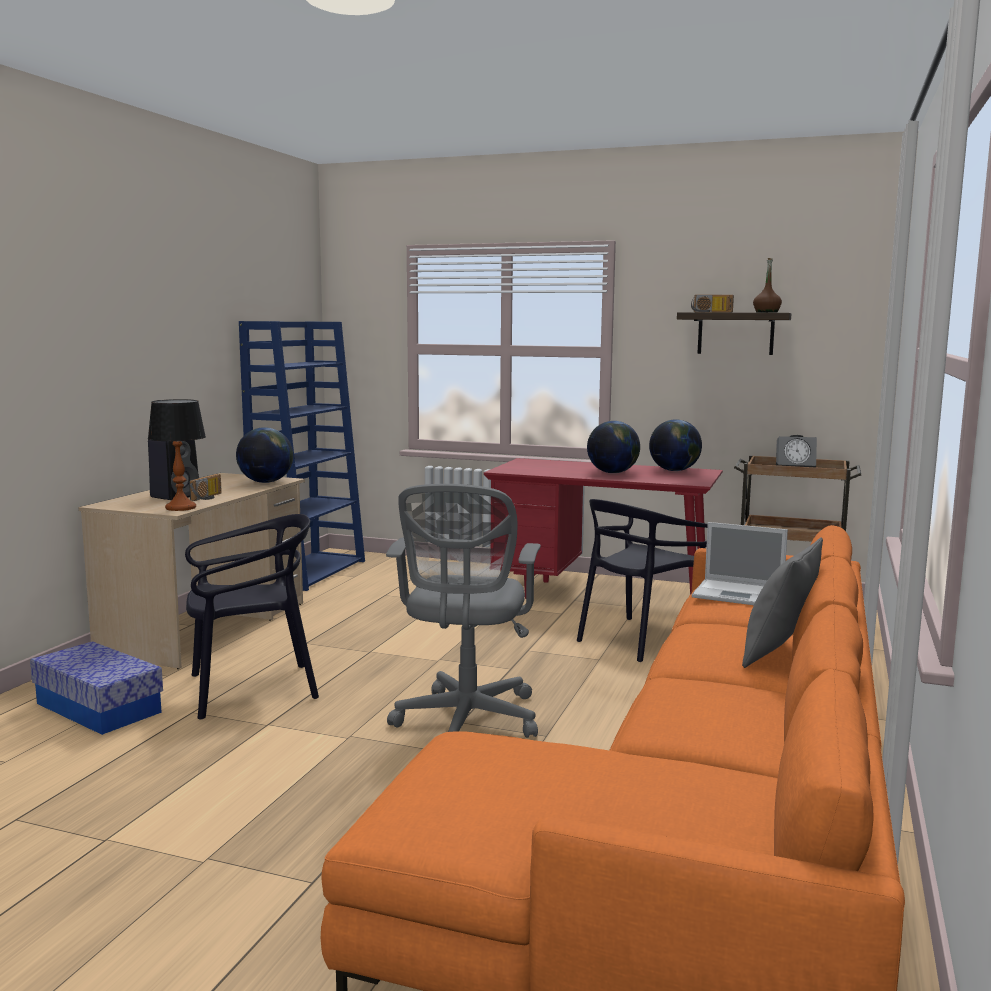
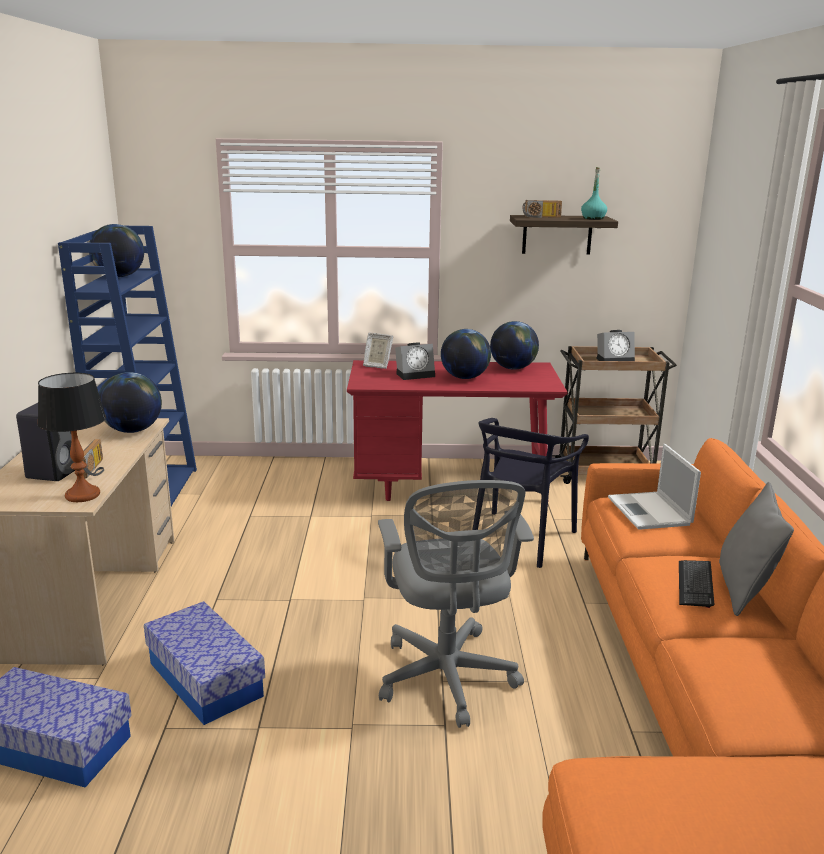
camera: 20 degrees left, 10 degrees up
black chair [185,514,319,719] -> storage box [144,601,265,725]
laptop [692,522,788,605] -> laptop turned 75 degrees clockwise [608,444,701,530]
brown bottle [753,258,782,313] -> turquoise bottle [581,167,607,220]
none -> globe [89,224,144,277]
none -> picture frame [363,332,393,369]
none -> alarm clock [395,342,435,380]
none -> keyboard [679,560,714,608]

